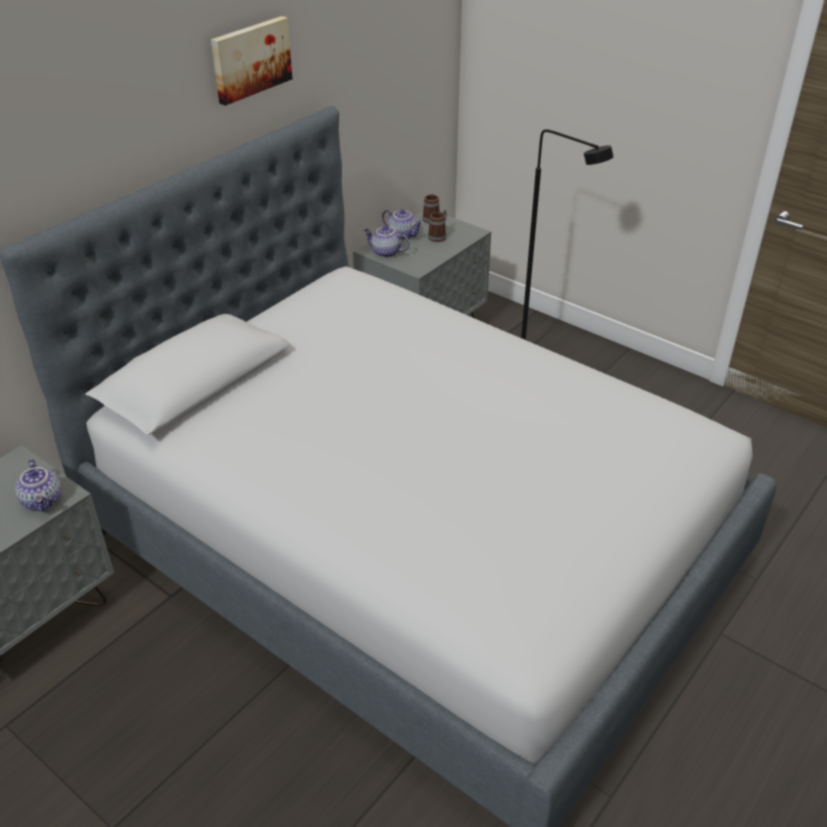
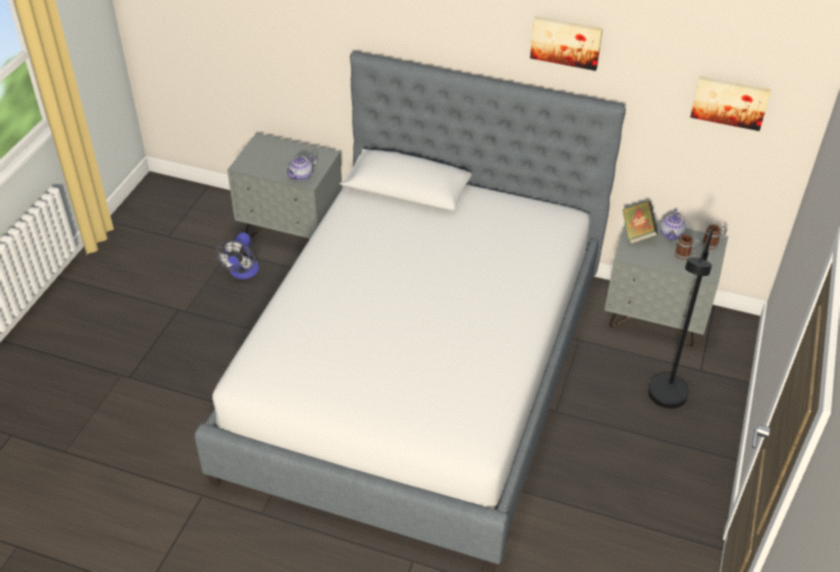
camera: 70 degrees right, 5 degrees up
teapot [363,225,409,258] -> book [622,201,658,244]
none -> fan [215,232,259,279]
none -> picture [690,76,771,131]

